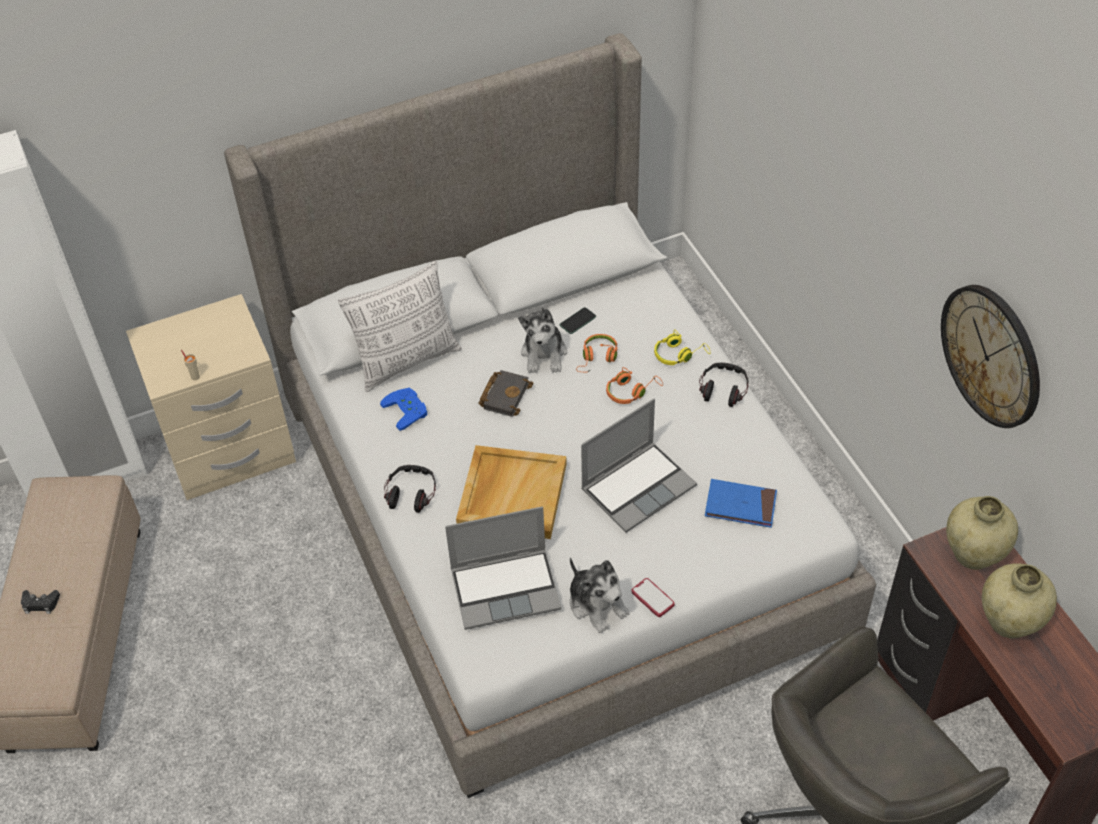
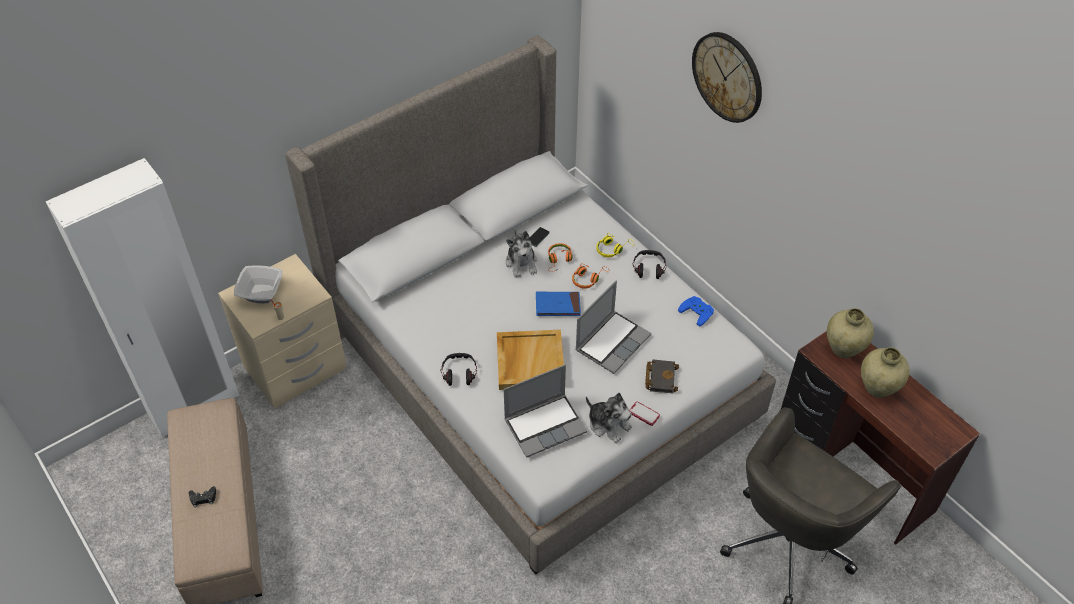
camera: 15 degrees left, 0 degrees up
pillow [338,261,462,392] -> none
blue game controller [380,388,428,431] -> blue game controller moved to [678,296,714,326]
black book [478,370,534,417] -> black book moved to [645,360,679,394]
blue book [705,479,777,528] -> blue book moved to [536,292,581,316]
wall clock [941,285,1040,428] -> wall clock moved to [692,32,762,123]
none -> bowl [234,265,282,303]

